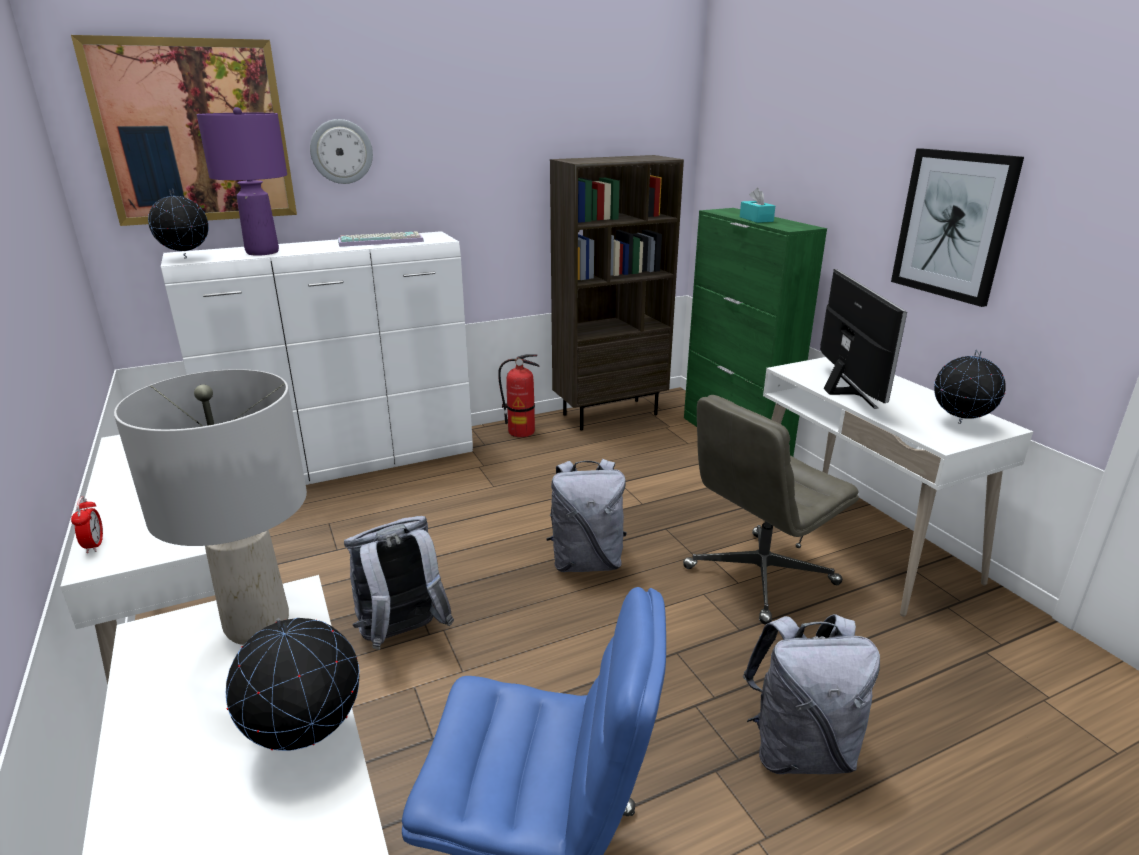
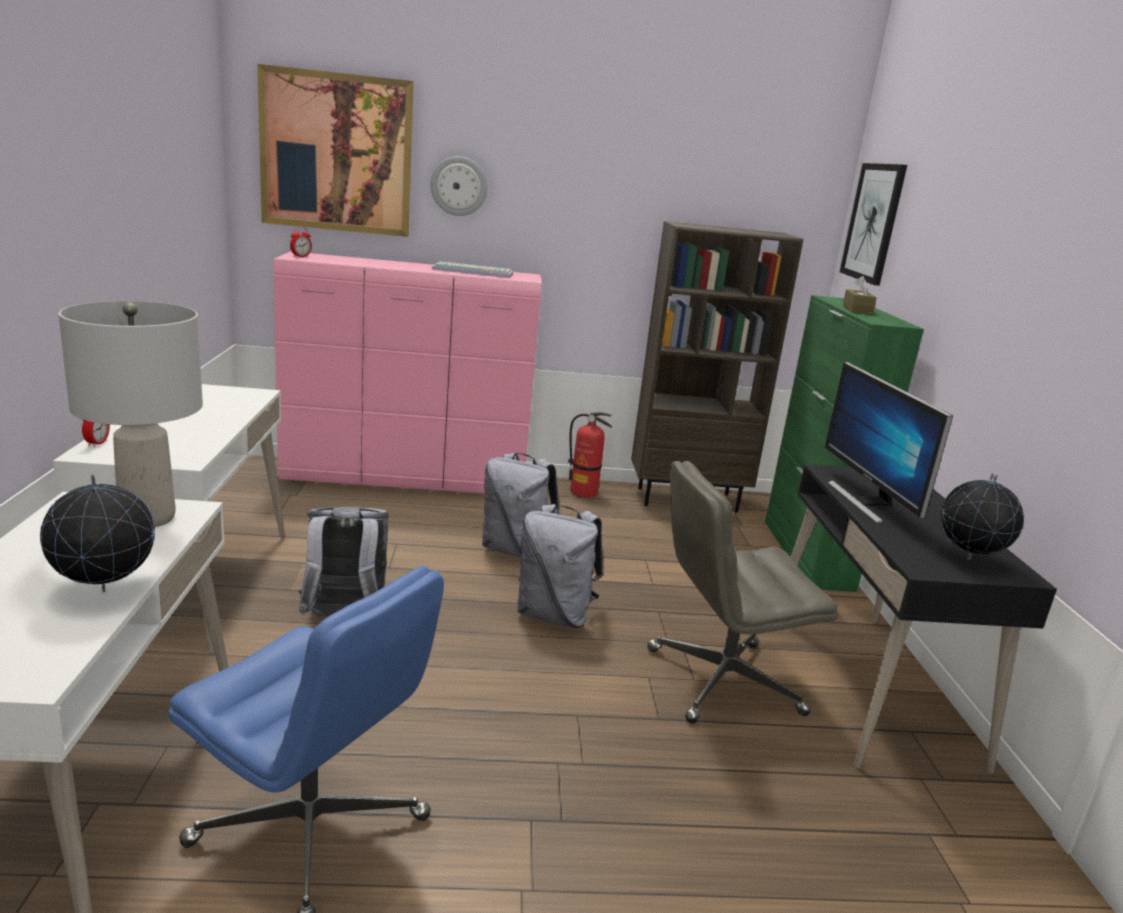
camera: 20 degrees right, 5 degrees down
globe [148,189,209,259] -> alarm clock [290,227,312,257]
white dresser [161,231,473,485] -> pink dresser [273,251,542,494]
purple table lamp [197,107,287,256] -> none
turquoise tissue box [740,188,775,223] -> brown tissue box [842,276,877,315]
grey backpack [743,614,880,774] -> grey backpack moved to [482,453,559,558]
white desk [763,357,1033,617] -> black desk [791,464,1057,775]
monitor [820,269,907,409] -> monitor turned 150 degrees clockwise [825,362,953,523]
picture [891,148,1024,307] -> picture moved to [840,163,907,286]

